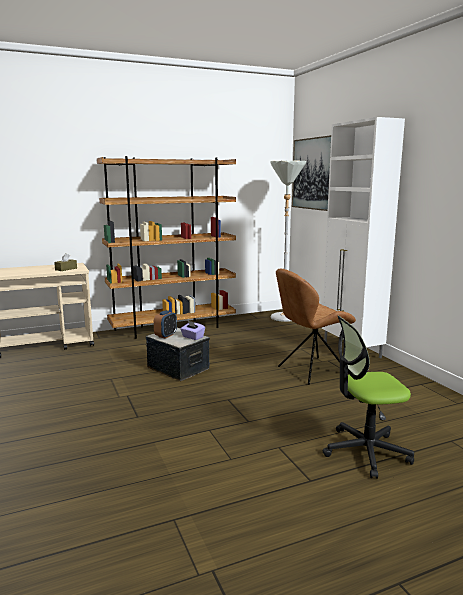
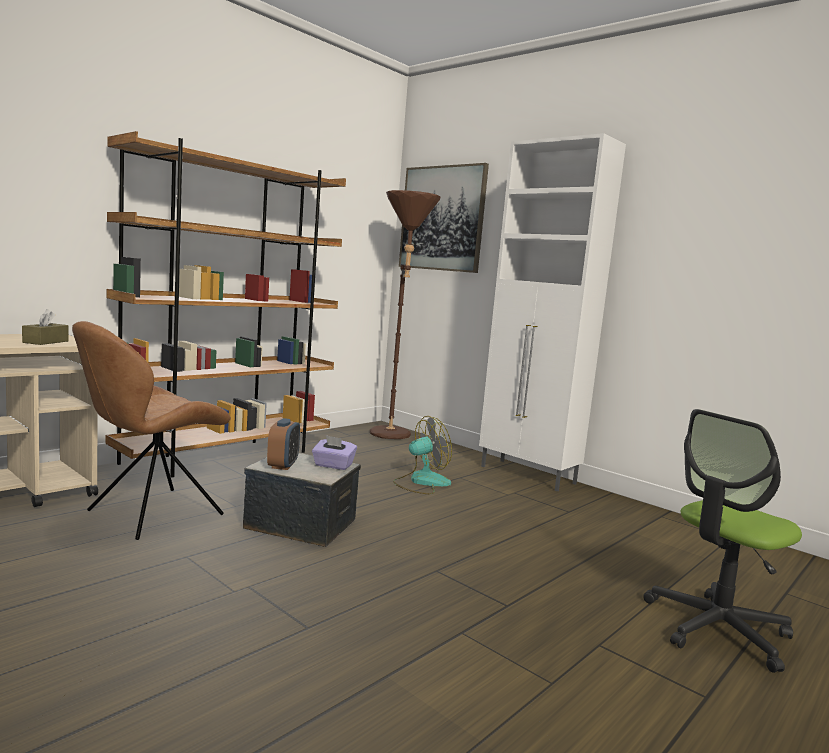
camera: 25 degrees left, 5 degrees down
grey floor lamp [270,161,306,322] -> brown floor lamp [370,190,440,439]
brown chair [276,268,356,385] -> brown chair moved to [72,321,231,540]
none -> fan [393,416,452,494]

